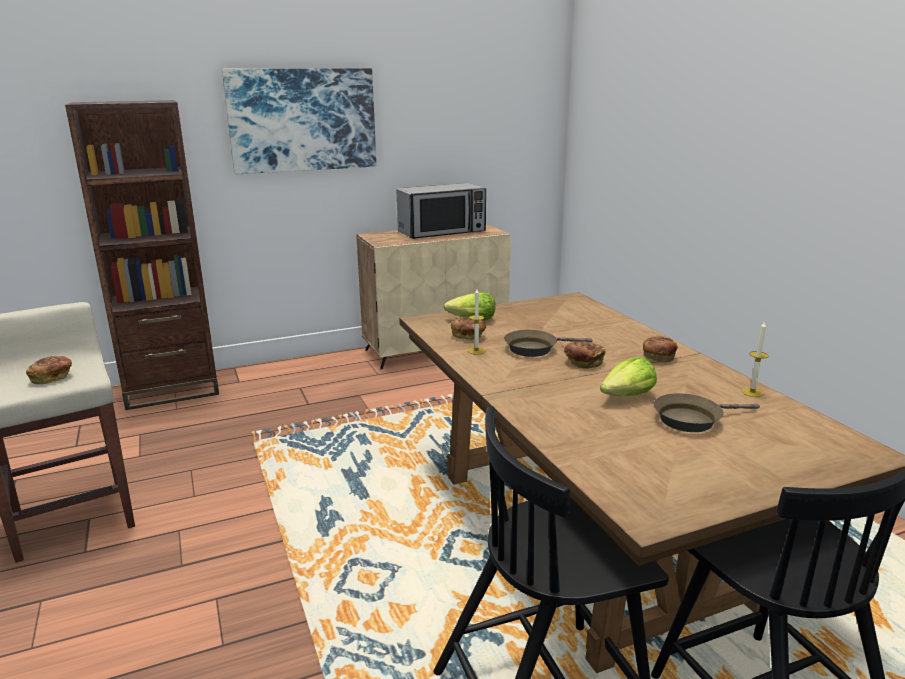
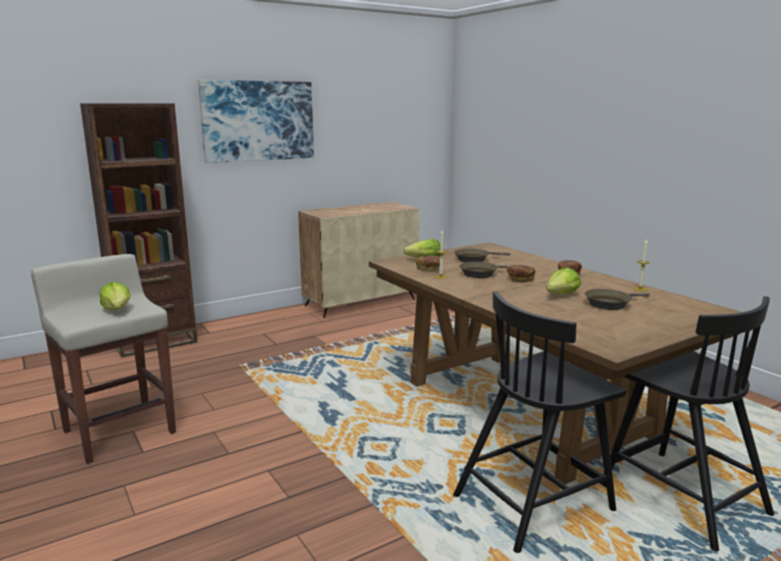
camera: 10 degrees left, 5 degrees down
bread [26,356,72,384] -> lettuce [100,282,131,311]
microwave [396,183,486,239] -> none
none -> brown frying pan [454,249,510,262]

